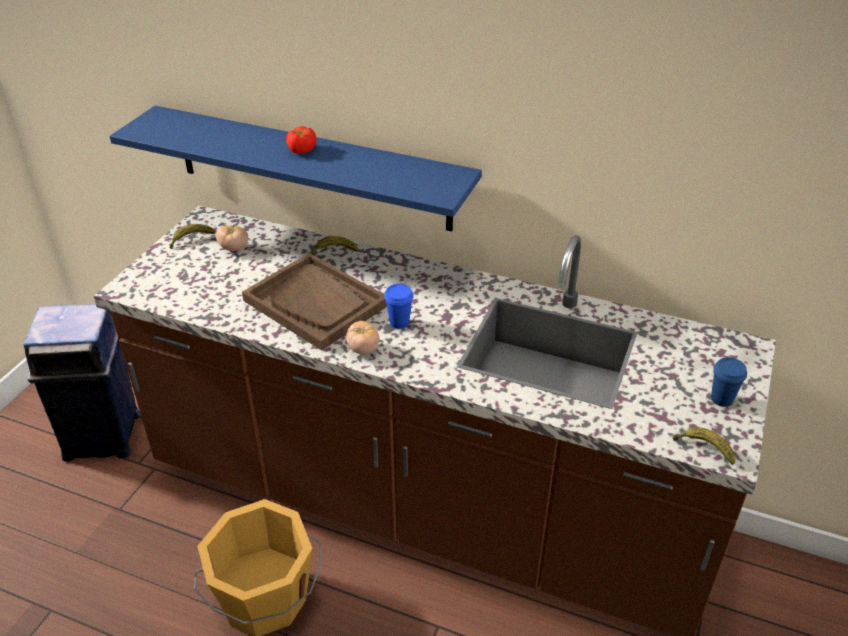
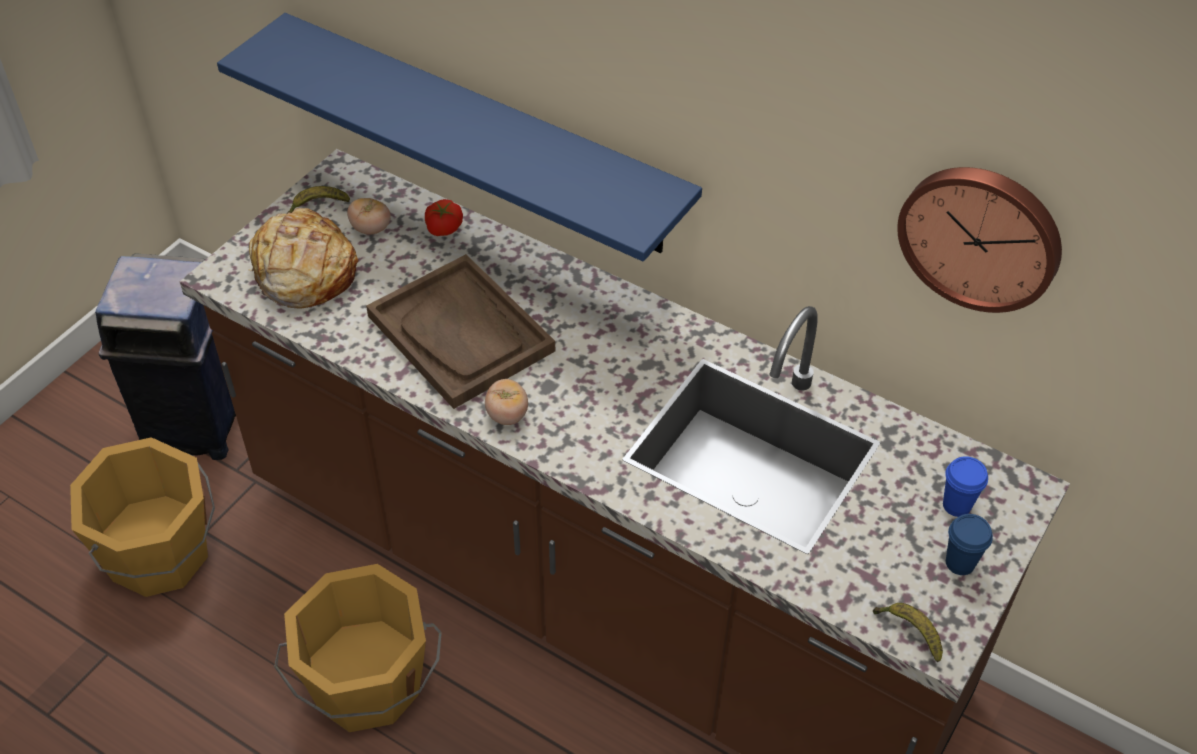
camera: 10 degrees right, 10 degrees up
tomato [286,126,317,154] -> tomato moved to [425,199,463,236]
banana [310,236,358,255] -> none
blue cup [384,284,413,329] -> blue cup moved to [943,456,988,517]
none -> orange bucket [70,437,215,597]
none -> bread [249,208,359,308]
none -> wall clock [897,167,1062,313]

